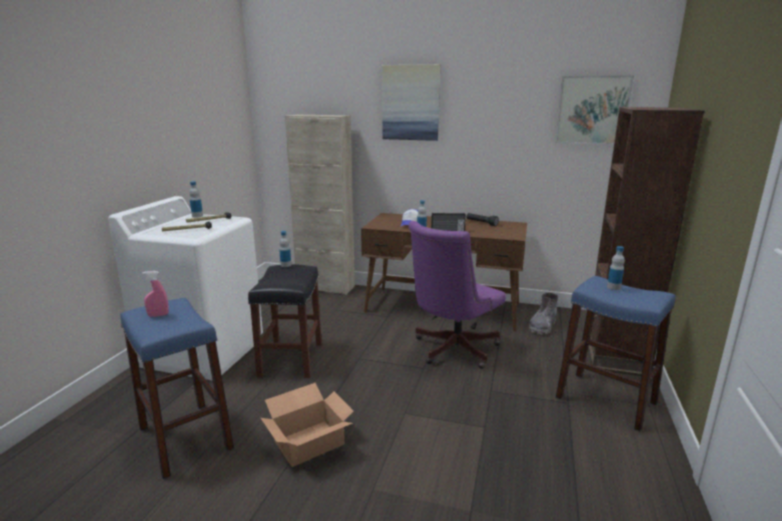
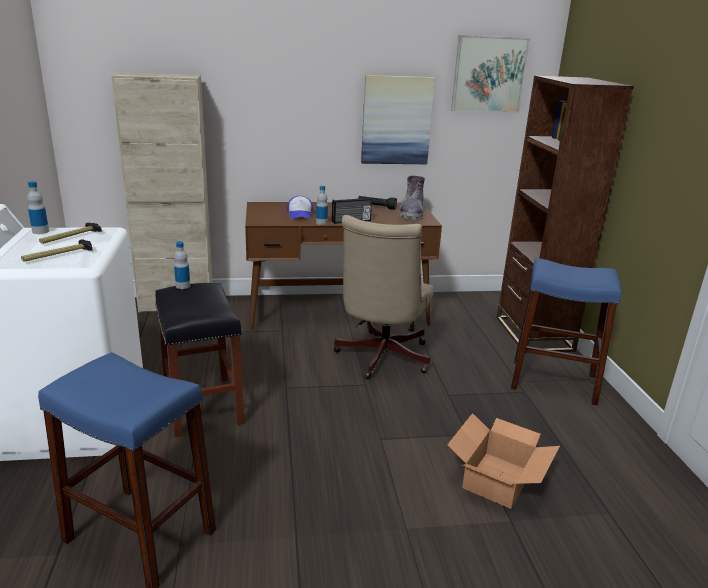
camera: 25 degrees left, 5 degrees up
pink spray bottle [142,271,169,317] -> none
cardboard box [261,383,354,467] -> cardboard box moved to [447,413,560,509]
picture [382,64,440,141] -> picture moved to [361,75,435,164]
purple office chair [408,221,506,369] -> beige office chair [334,215,434,379]
grey boot [529,293,558,335] -> grey boot moved to [399,176,425,220]
bottle [607,246,625,290] -> none

